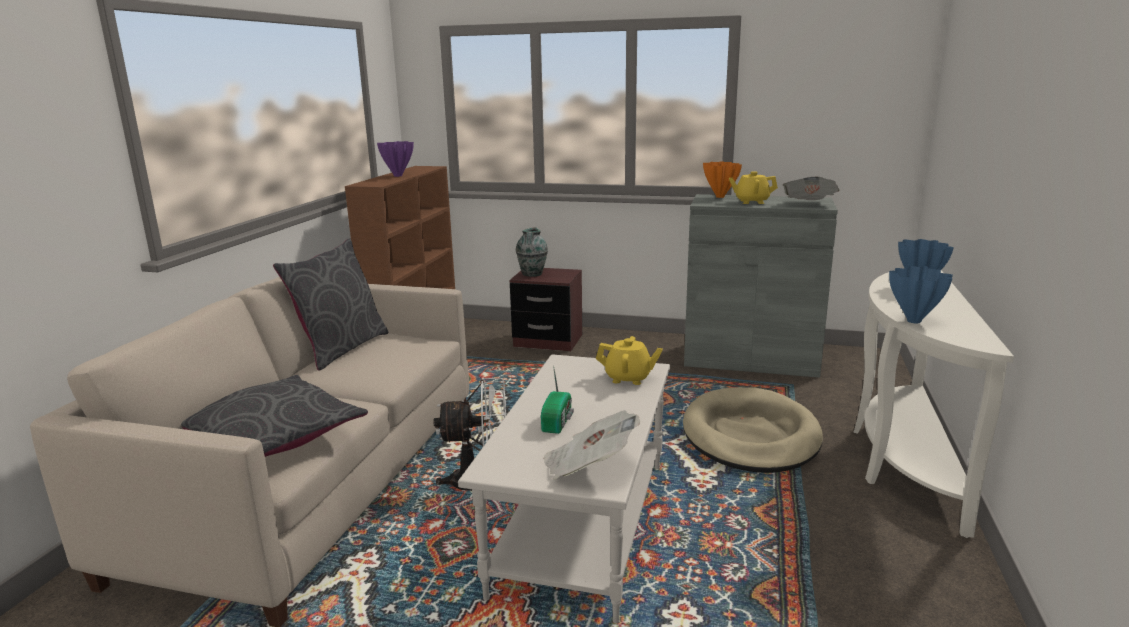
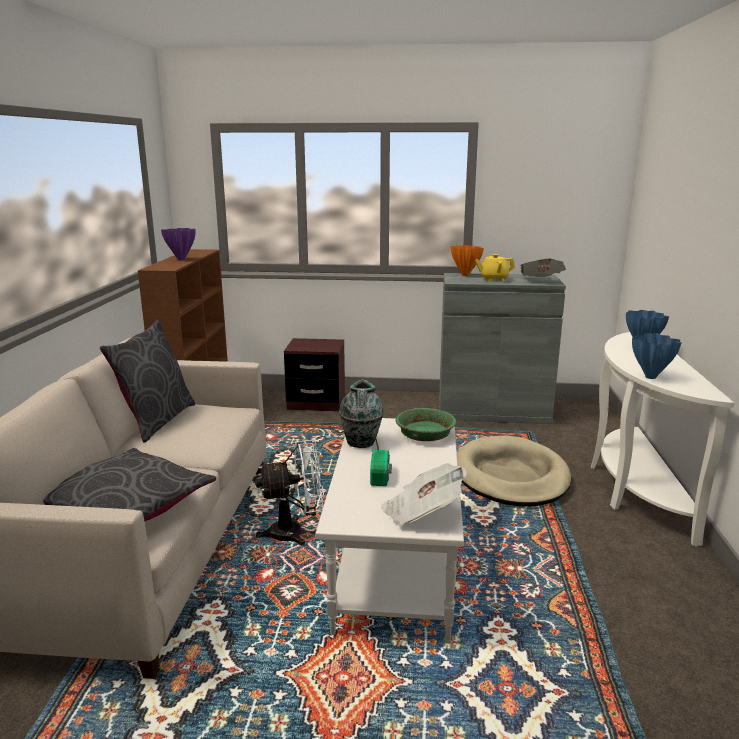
camera: 10 degrees left, 0 degrees up
vase [516,227,548,277] -> vase moved to [339,379,384,448]
yellow teapot [596,336,663,385] -> green bowl [395,408,456,441]

